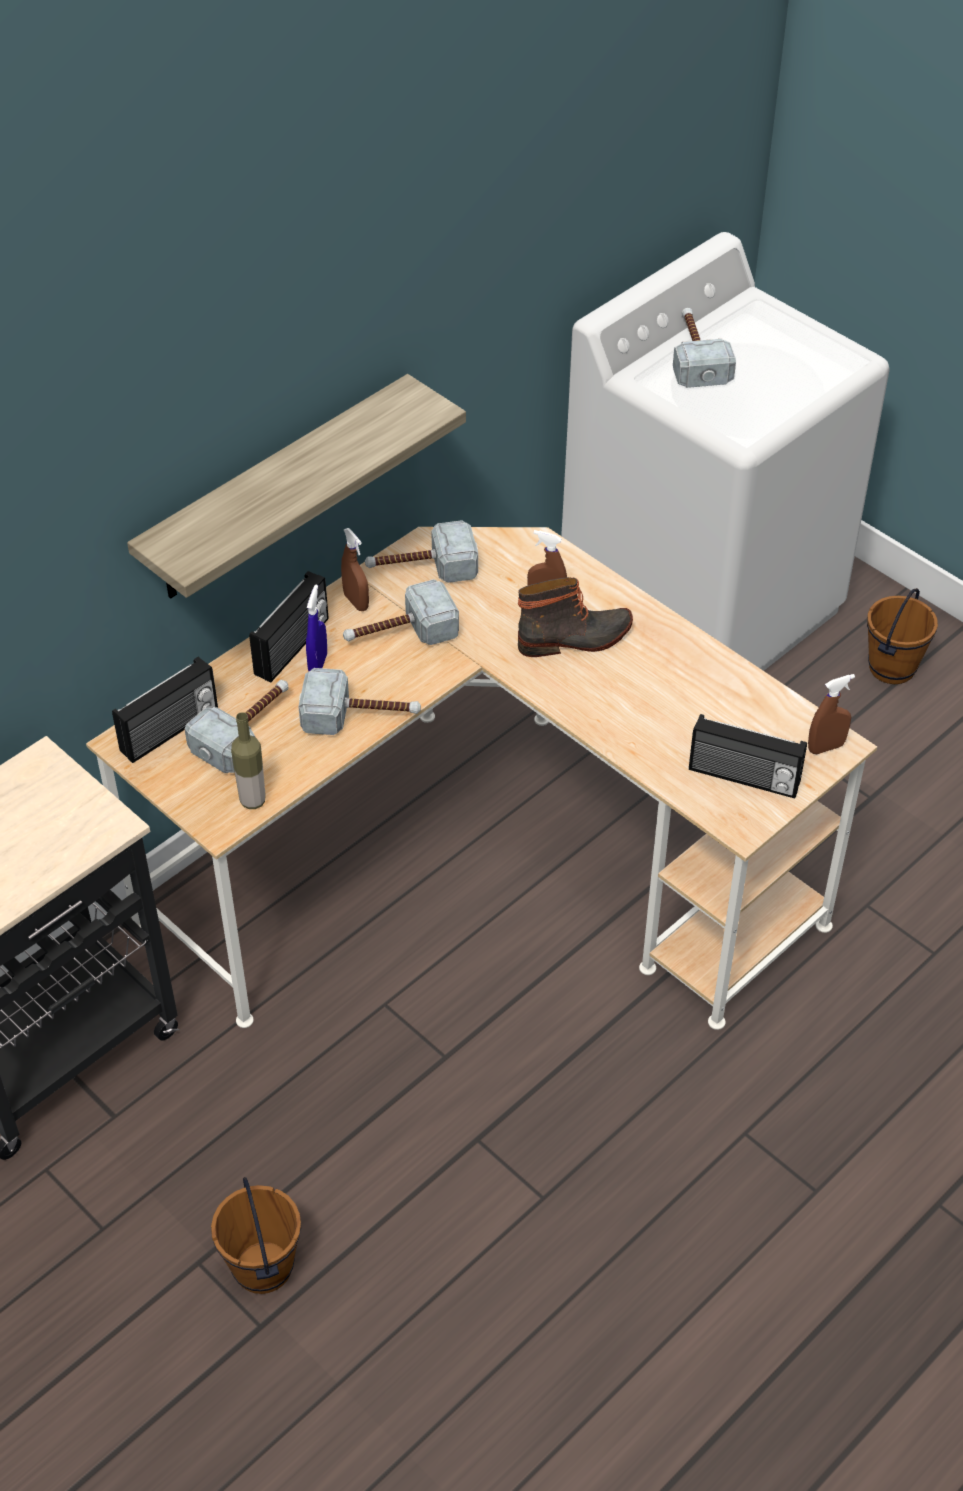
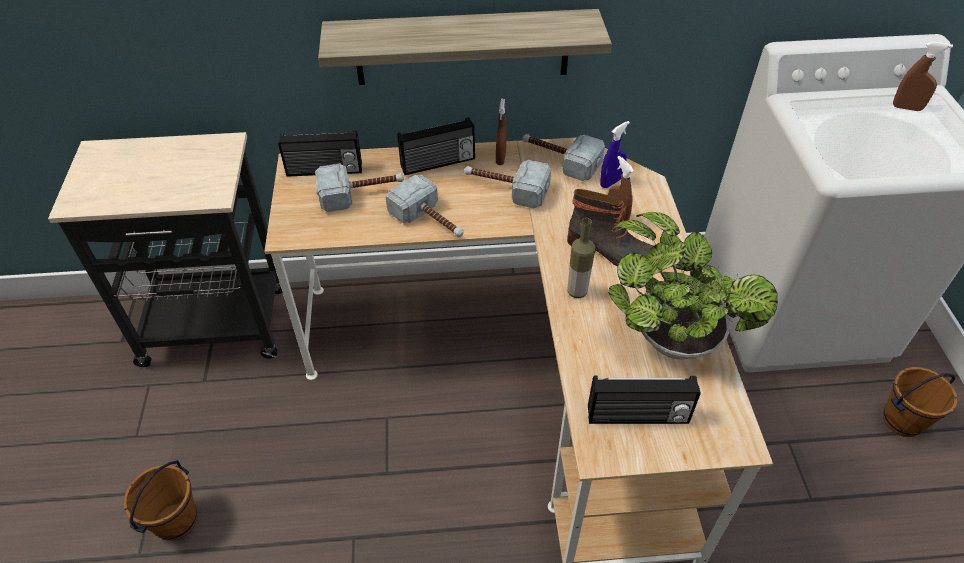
camera: 40 degrees right, 0 degrees up
bottle [231,712,266,809] -> bottle moved to [567,218,595,298]
blue spray bottle [306,585,327,672] -> blue spray bottle moved to [600,121,630,188]
hammer [673,308,736,388] -> none
radio [689,714,807,798] -> radio turned 60 degrees counterclockwise [588,376,701,424]
brown spray bottle [808,674,855,754] -> brown spray bottle moved to [893,41,953,111]
none -> potted plant [608,212,778,359]

